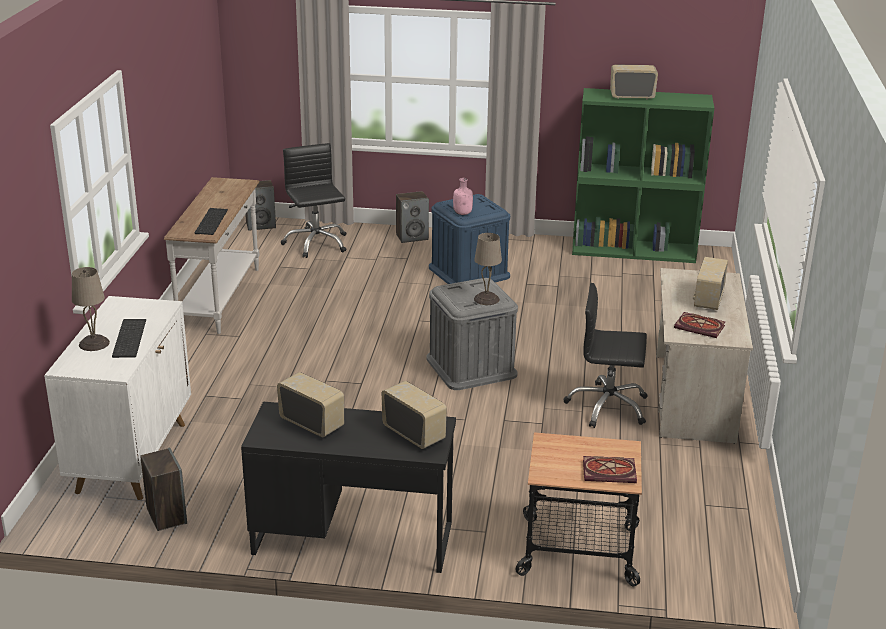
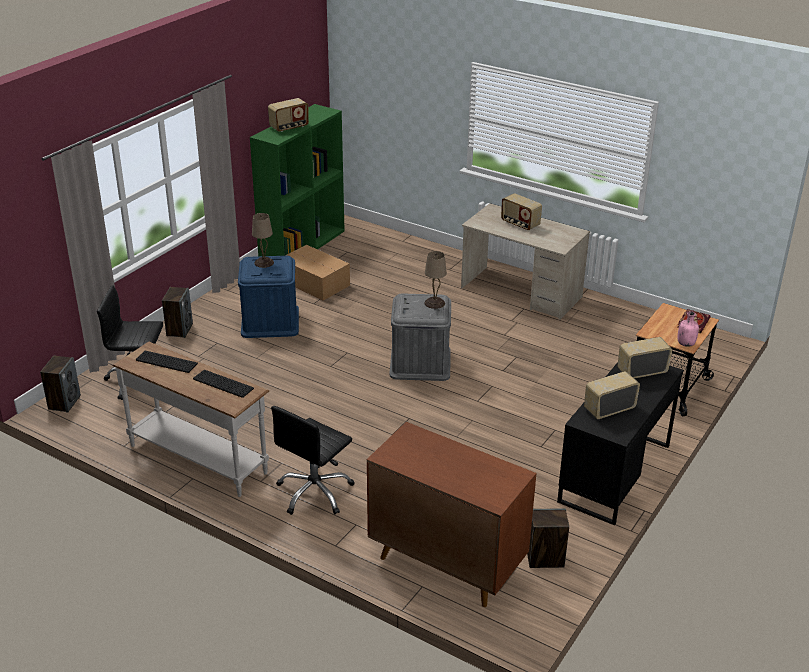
camera: 65 degrees left, 5 degrees up
white cabinet [44,296,191,500] -> brown cabinet [367,422,537,607]
beige table lamp [72,267,110,351] -> beige table lamp moved to [252,213,274,268]
keyboard [112,319,146,358] -> keyboard moved to [136,351,198,373]
pink bottle [453,178,473,215] -> pink bottle moved to [677,311,699,347]
black office chair [563,283,647,428] -> black office chair moved to [271,406,355,515]
radio [610,64,658,99] -> radio turned 150 degrees counterclockwise [268,98,309,132]
book [674,312,725,338] -> none
none -> cardboard box [285,245,350,301]

